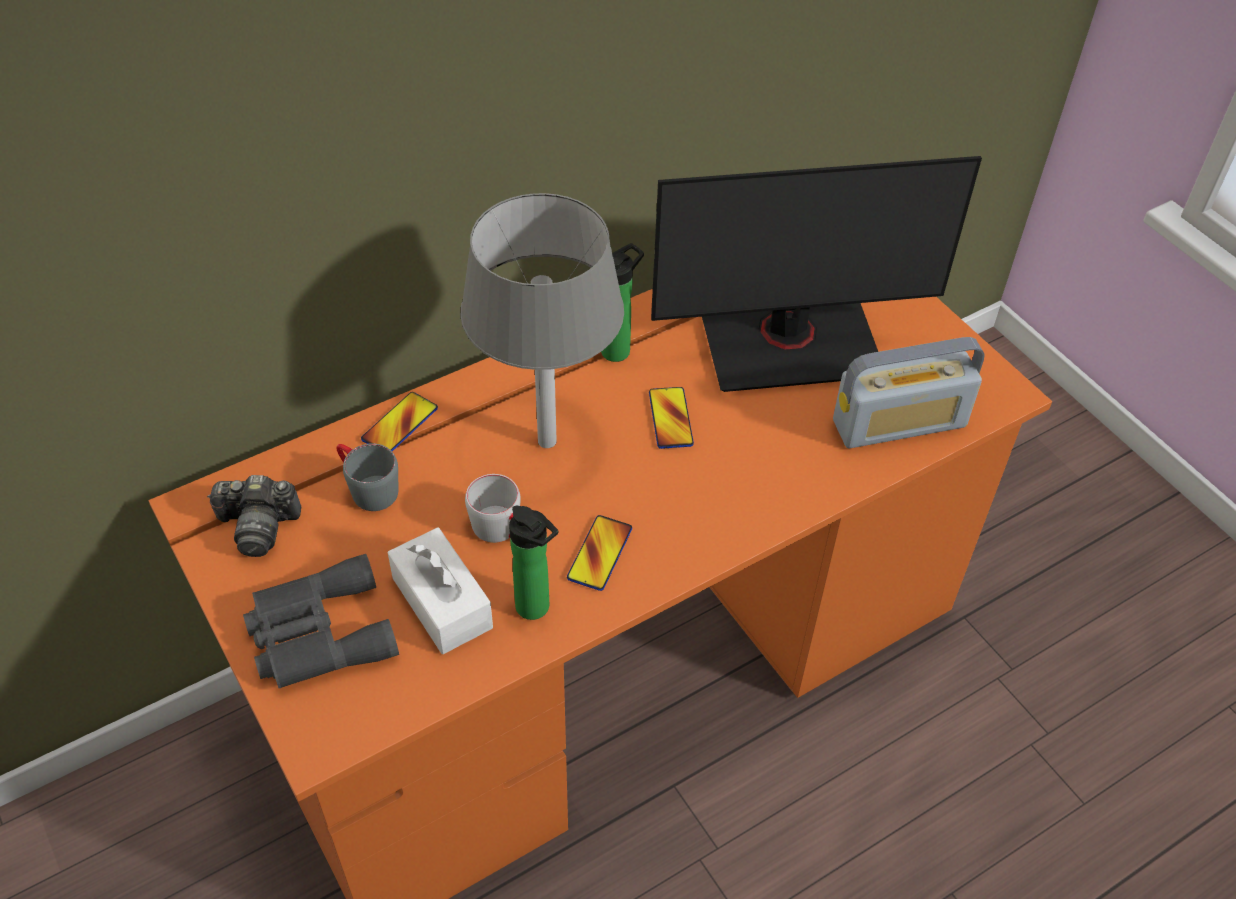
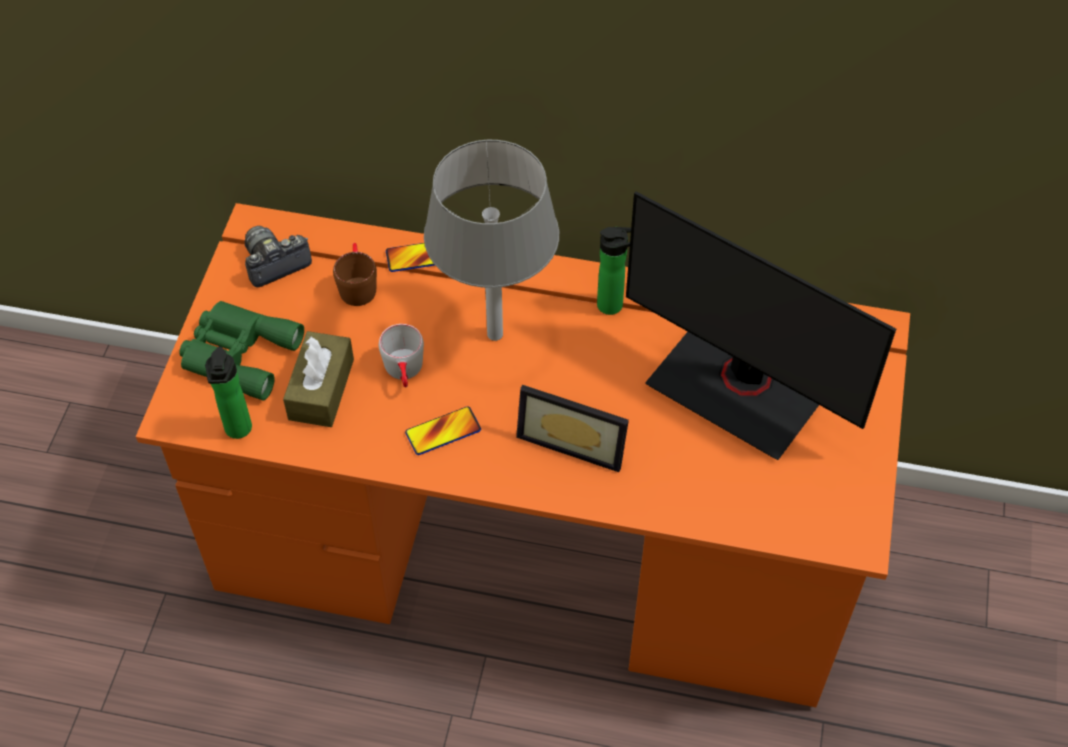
camera: 45 degrees right, 5 degrees up
camera [207,475,301,557] -> camera turned 105 degrees clockwise [245,226,312,288]
grey binoculars [243,554,399,688] -> green binoculars [179,301,304,401]
grey mug [337,443,398,511] -> brown mug [333,243,377,306]
white tissue box [388,527,493,654] -> brown tissue box [283,331,354,427]
bottle [509,506,558,620] -> bottle moved to [205,347,252,439]
phone [649,387,694,449] -> none
radio [833,337,985,448] -> none
none -> picture frame [516,385,629,472]

